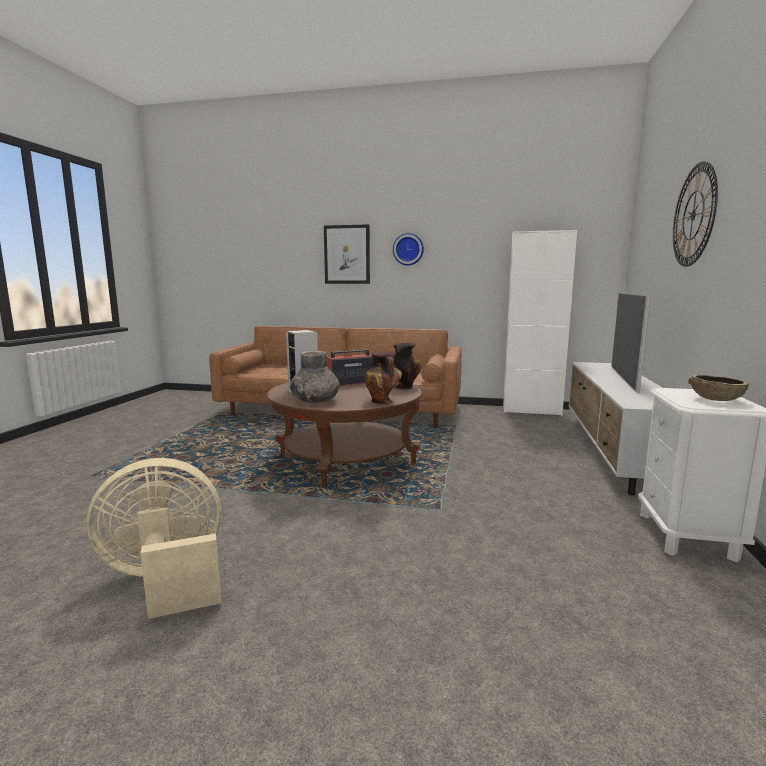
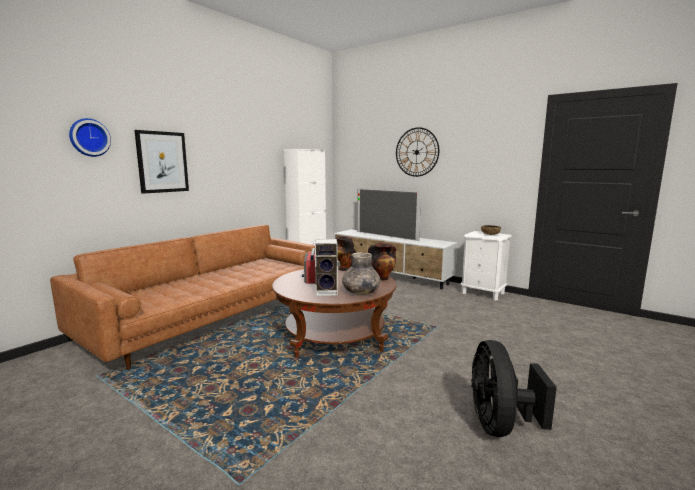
camera: 65 degrees left, 0 degrees up
beige fan [86,458,221,619] -> black fan [471,340,557,437]
wall clock [393,233,424,266] -> wall clock moved to [69,118,111,157]

